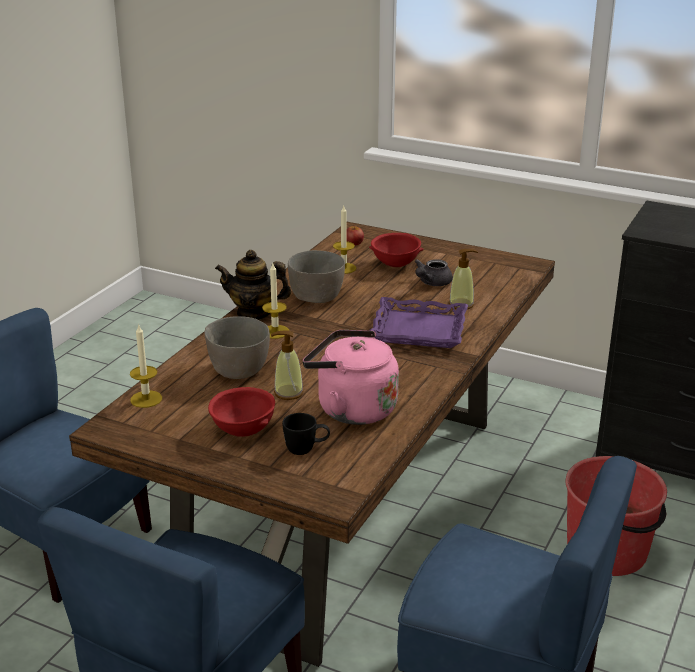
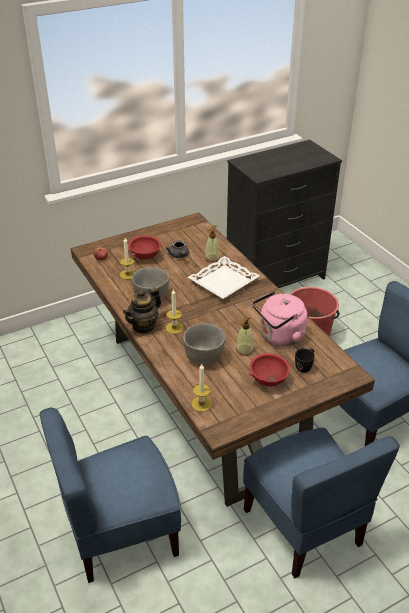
camera: 55 degrees left, 10 degrees up
purple tray [369,297,468,348] -> white tray [188,256,260,299]

